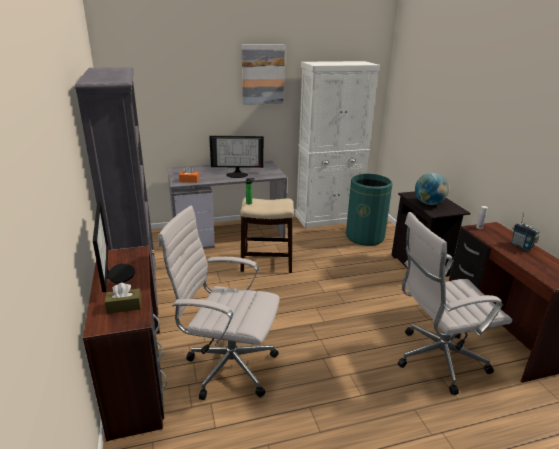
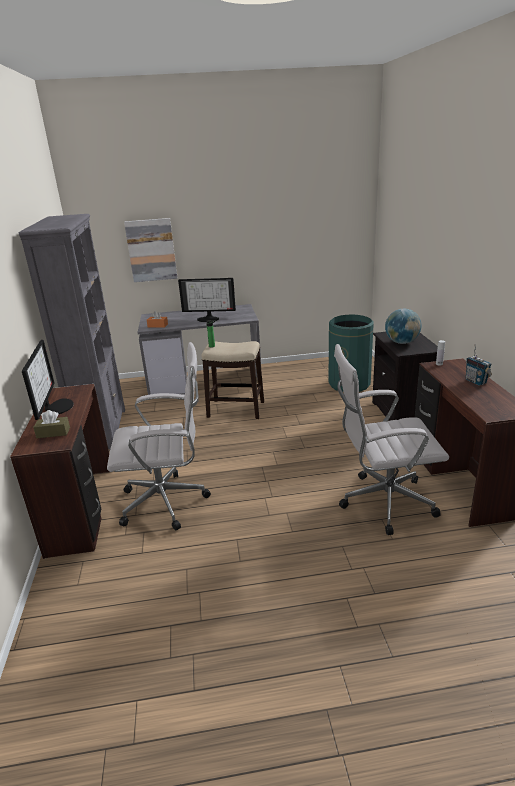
camera: 10 degrees right, 0 degrees up
white office chair [158,206,280,400] -> white office chair turned 150 degrees clockwise [107,342,211,530]
picture [242,44,285,105] -> picture moved to [124,218,178,282]
white cabinet [295,61,380,228] -> none

